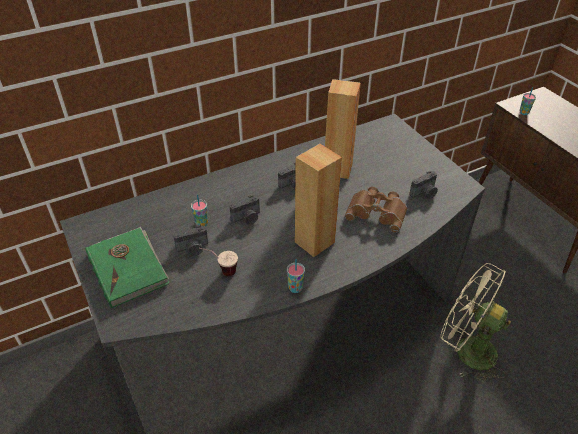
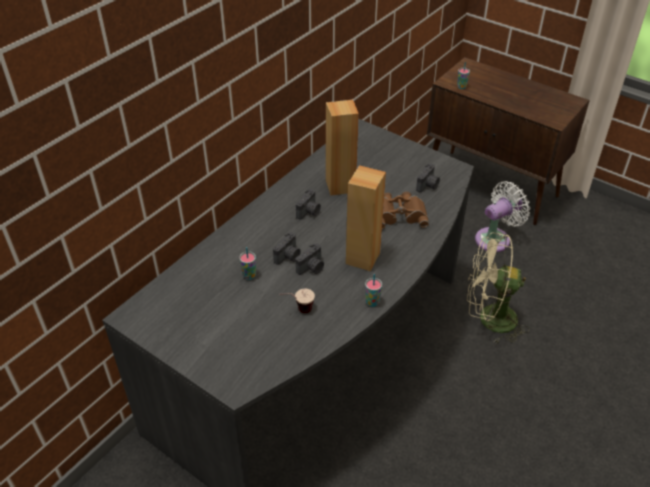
camera: 25 degrees left, 0 degrees up
green book [85,227,169,308] -> none
camera [173,225,208,256] -> camera moved to [296,243,324,275]
none -> white fan [475,181,530,252]

